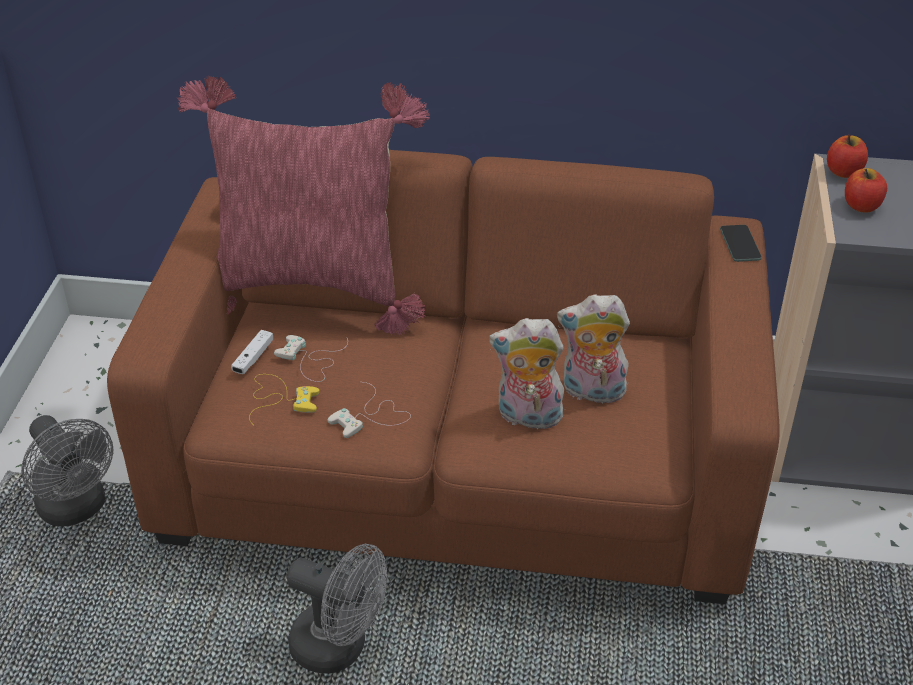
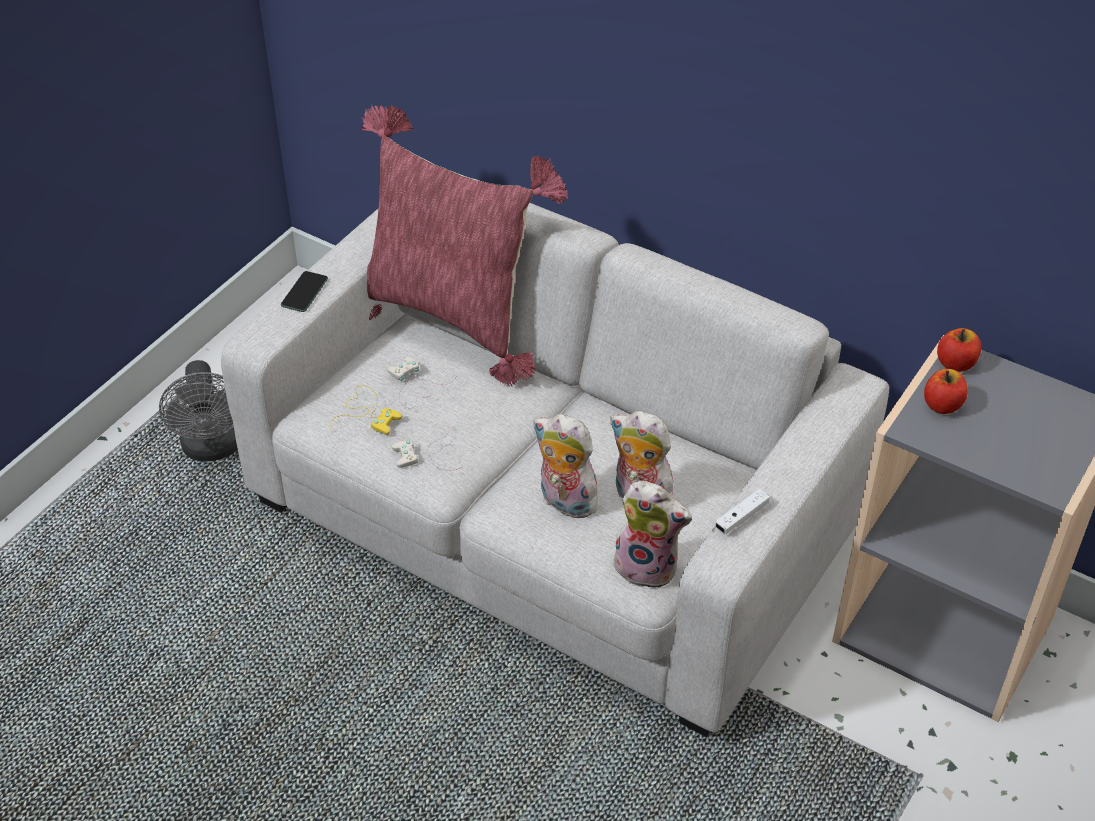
camera: 25 degrees right, 5 degrees up
brown sofa [107,150,780,604] -> white sofa [221,174,889,737]
white game controller [231,330,273,374] -> white game controller moved to [715,489,770,534]
grey fan [287,544,387,674] -> none
phone [720,225,762,262] -> phone moved to [281,271,328,312]
none -> plush toy [613,480,692,590]

